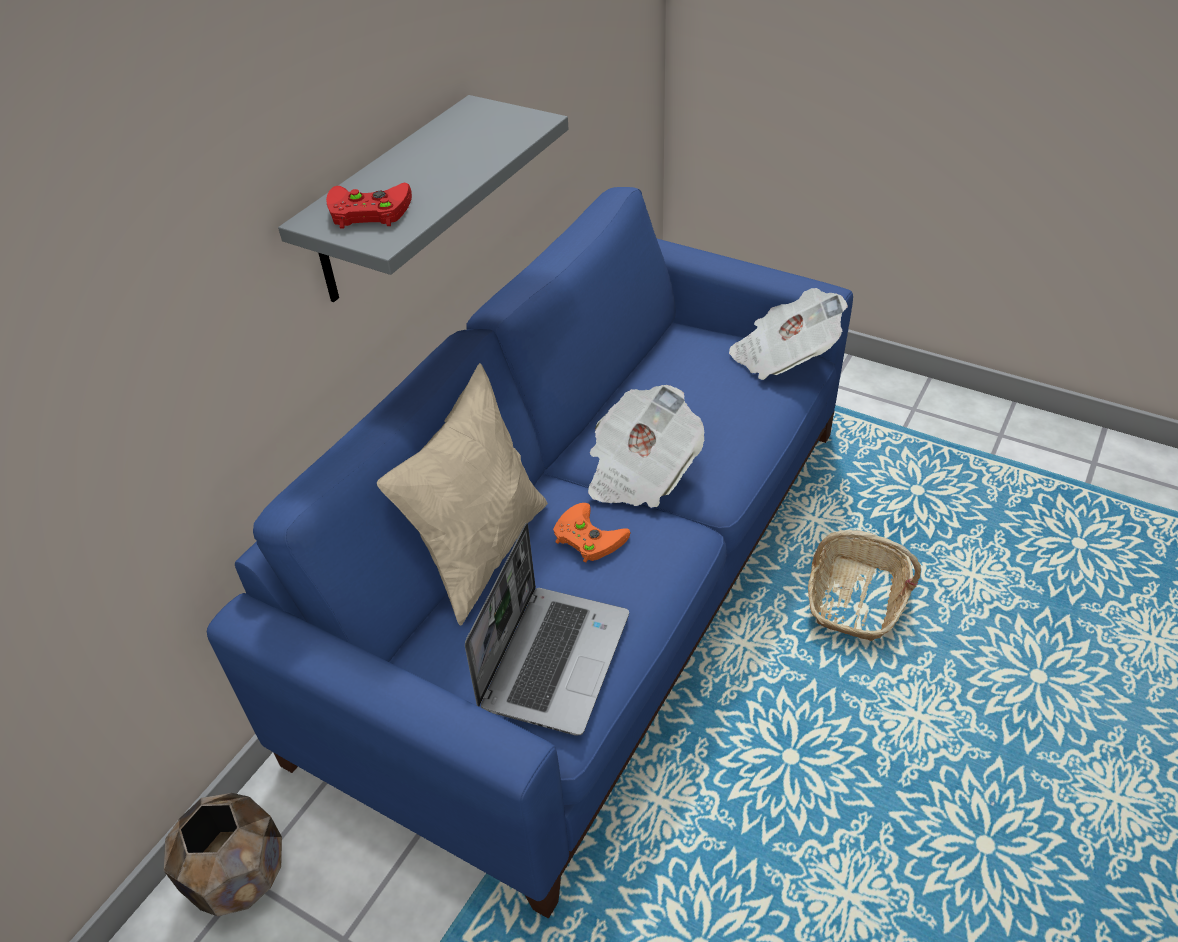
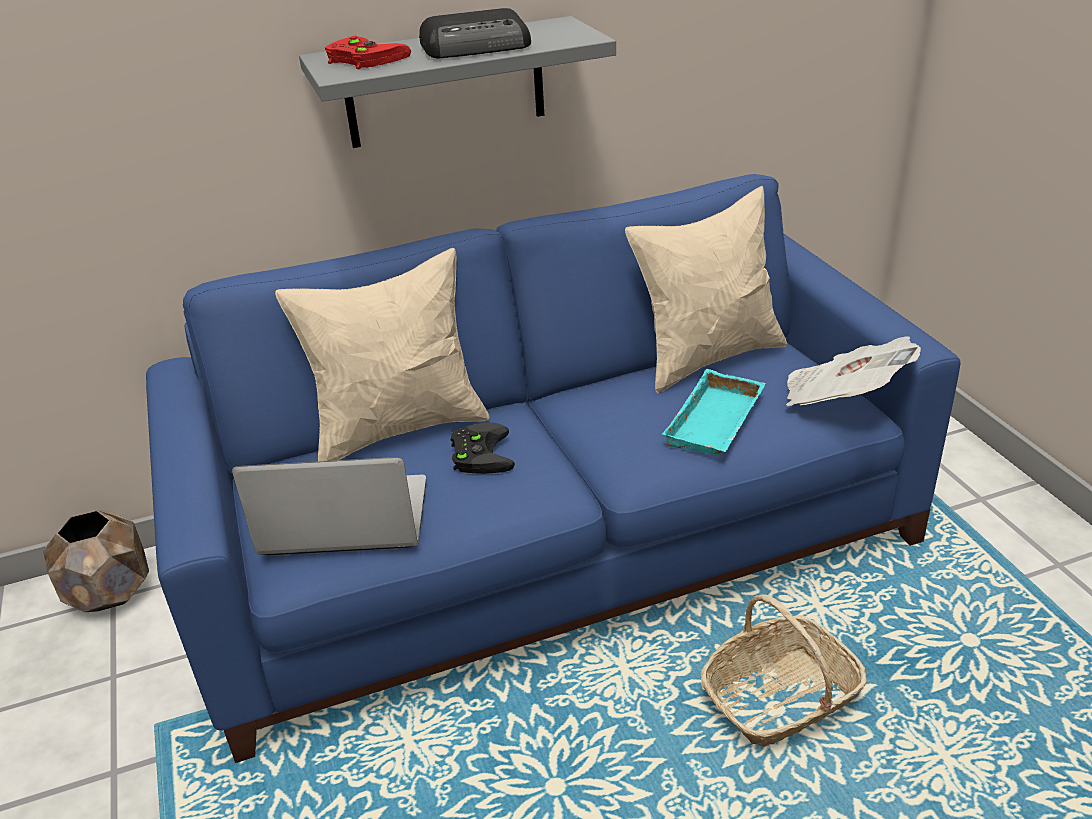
camera: 40 degrees right, 10 degrees down
laptop [465,523,629,735] -> laptop turned 150 degrees counterclockwise [232,457,426,555]
orange game controller [553,503,630,563] -> black game controller [450,423,515,474]
newspaper [588,385,704,508] -> none
none -> radio [419,8,531,58]
none -> beige pillow [625,186,787,394]
none -> turquoise tray [662,369,766,456]

